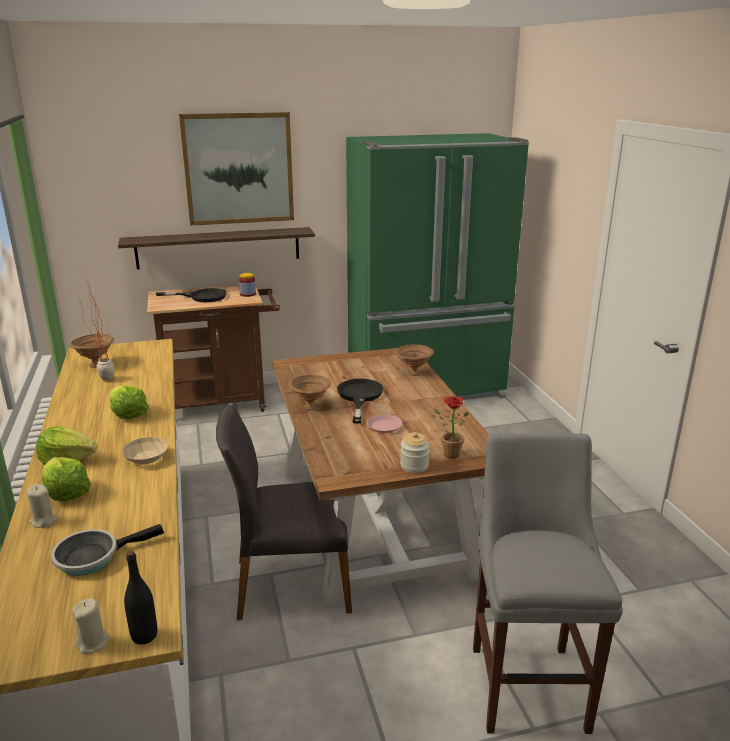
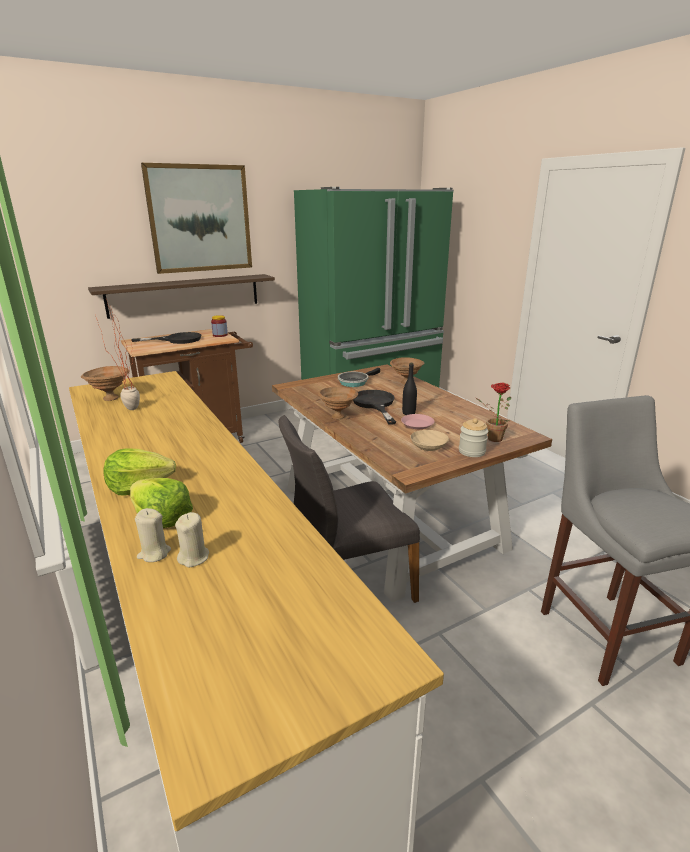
camera: 15 degrees left, 0 degrees up
frying pan [51,524,164,576] -> frying pan moved to [338,368,380,387]
beige candle [72,598,110,654] -> beige candle moved to [175,512,209,567]
lettuce [109,385,149,419] -> none
beige bowl [122,437,168,464] -> beige bowl moved to [410,430,449,451]
black bottle [124,551,157,645] -> black bottle moved to [402,363,417,415]

